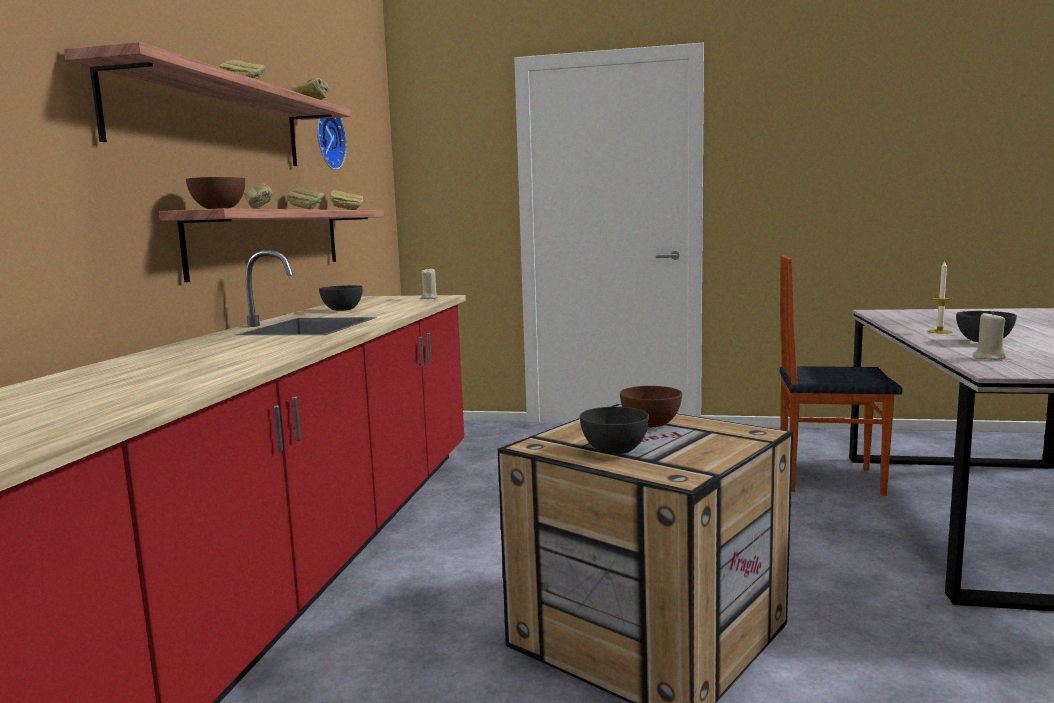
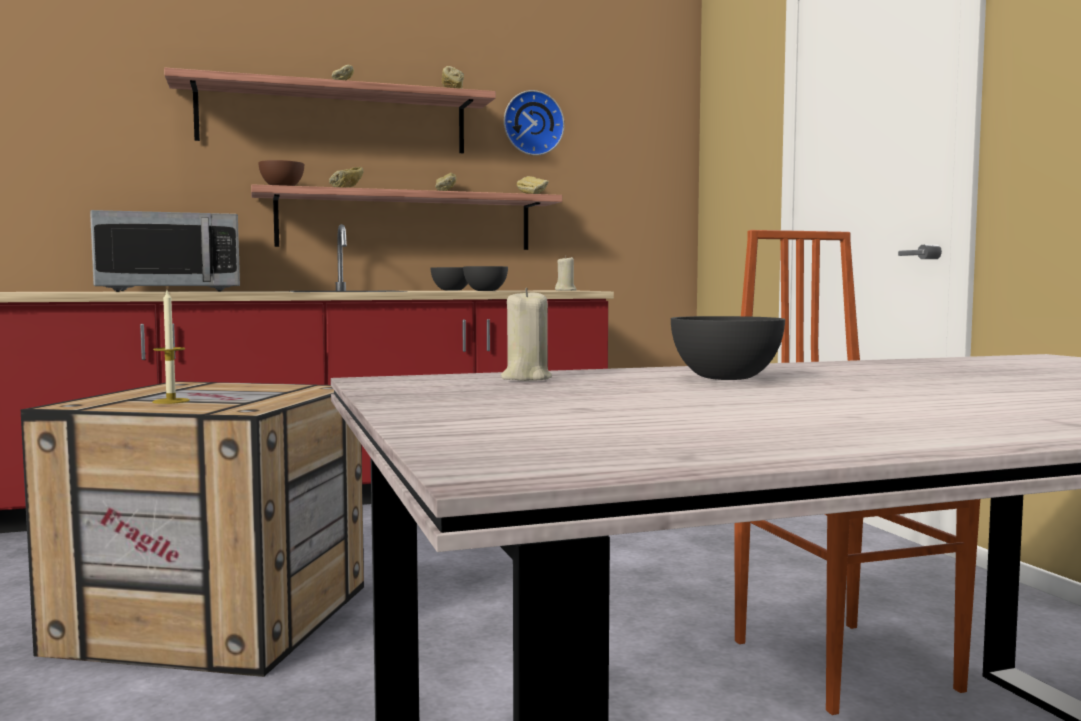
camera: 60 degrees right, 5 degrees down
grey bowl [580,407,649,455] -> grey bowl moved to [463,266,508,291]
brown bowl [620,386,682,427] -> none
candle [928,260,953,334] -> candle moved to [152,291,190,404]
none -> microwave [90,210,240,292]

